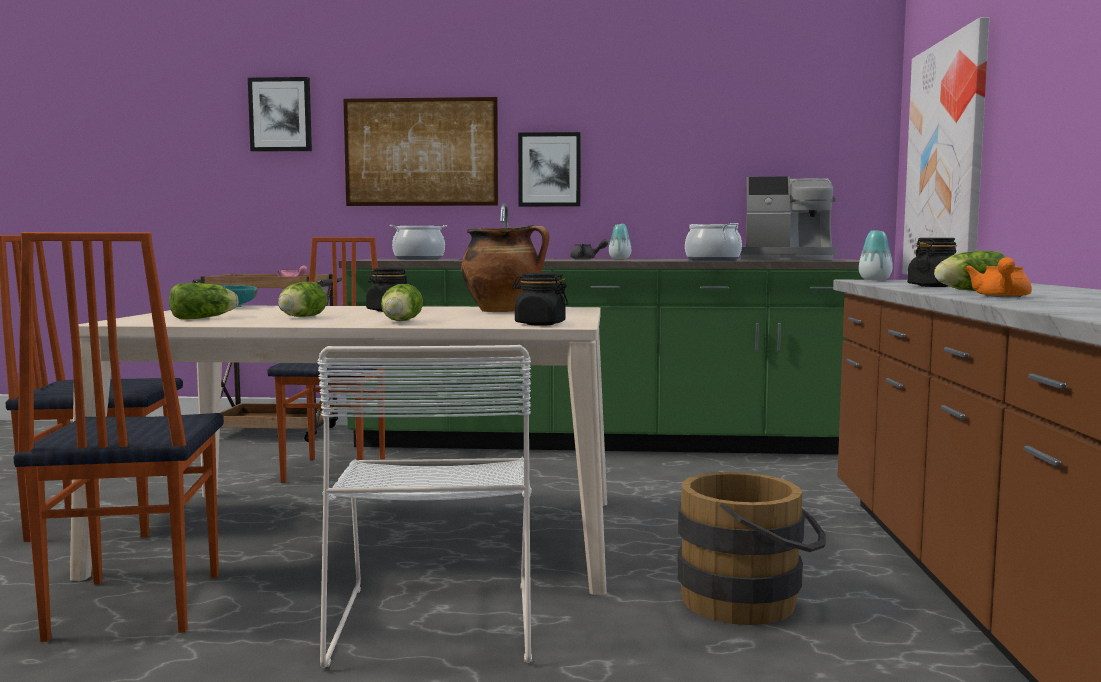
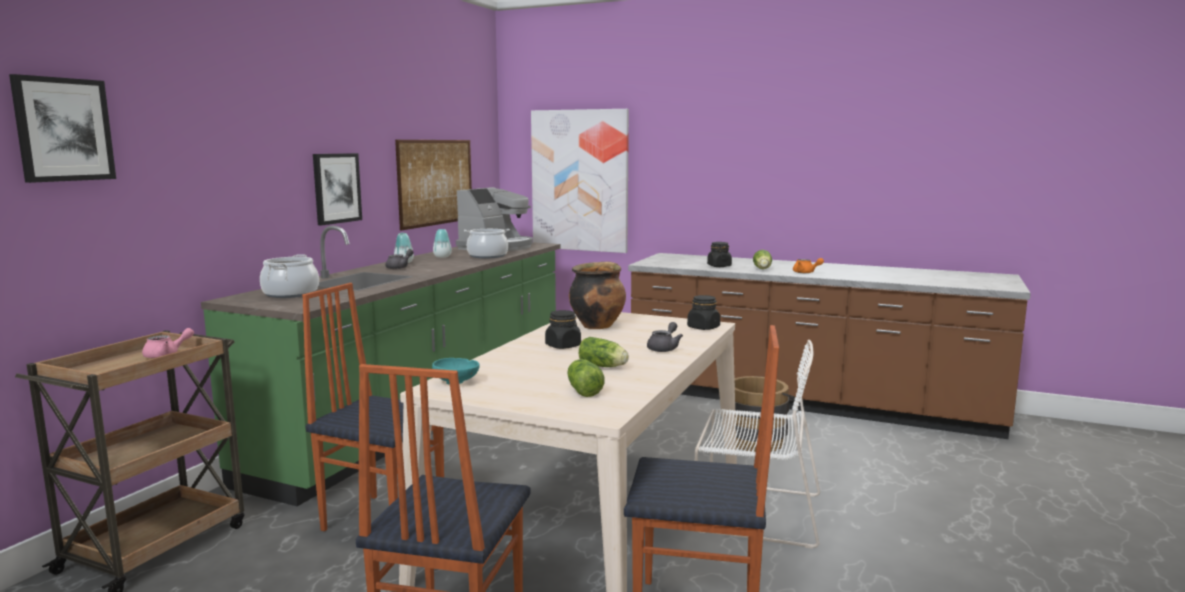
camera: 70 degrees left, 5 degrees up
picture [343,97,498,206] -> picture moved to [395,140,472,231]
lettuce [381,284,423,321] -> grey teapot [647,322,683,352]
vase [859,230,893,280] -> vase moved to [433,229,452,258]

